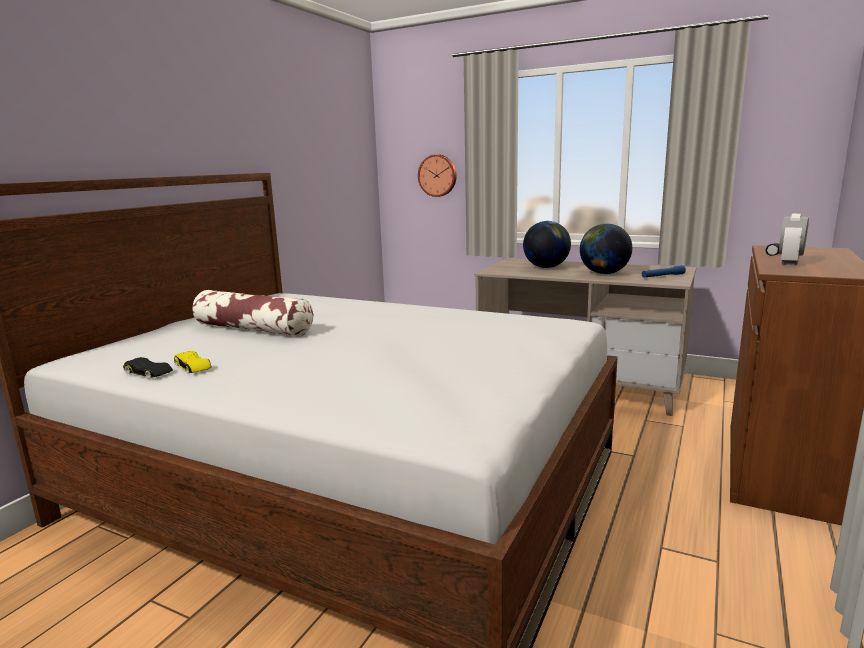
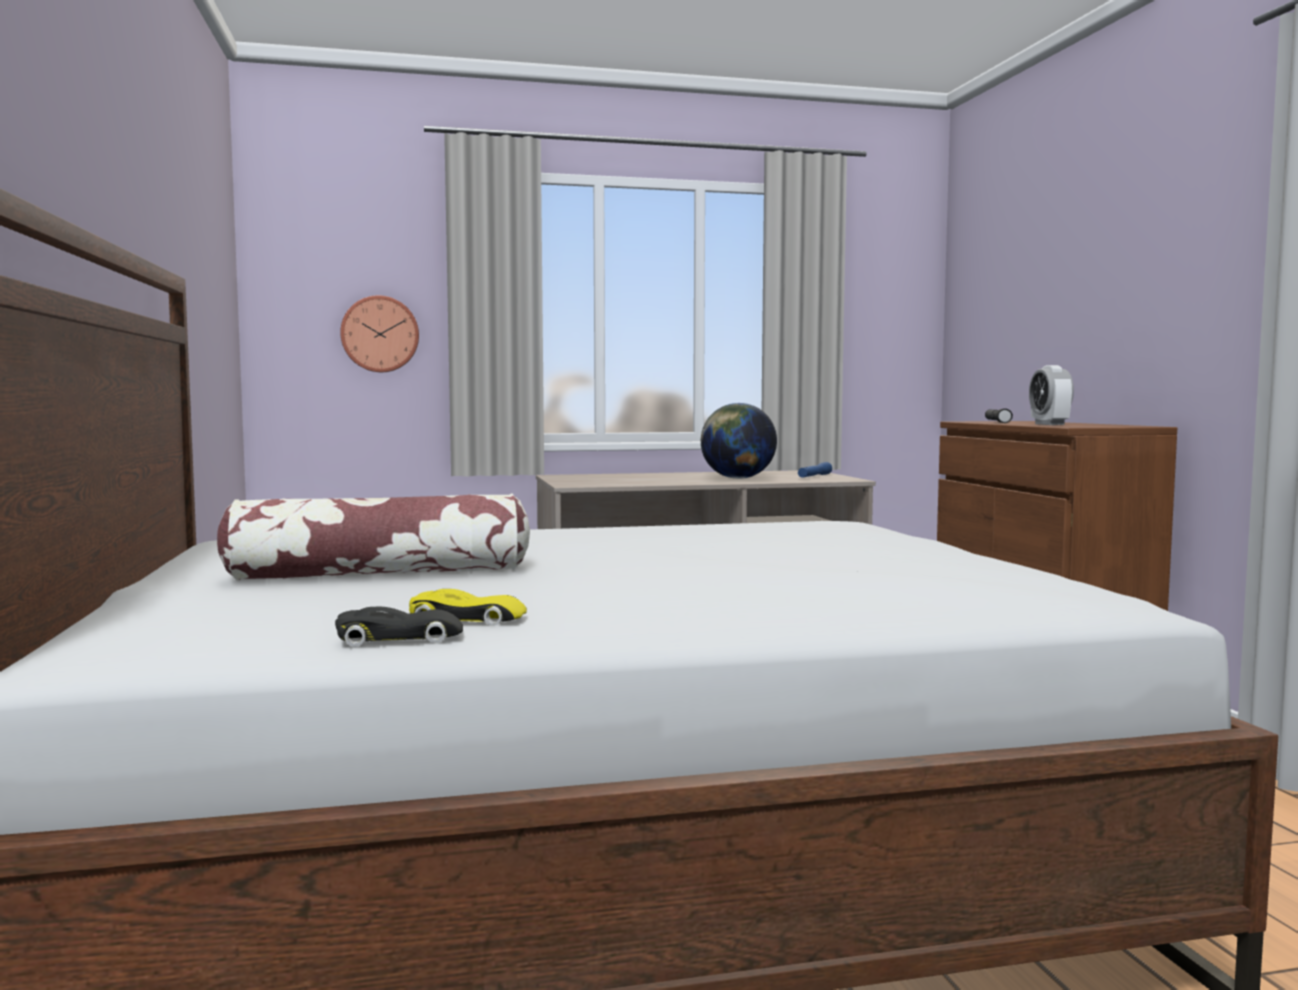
camera: 40 degrees left, 10 degrees down
globe [523,221,571,268] -> none

